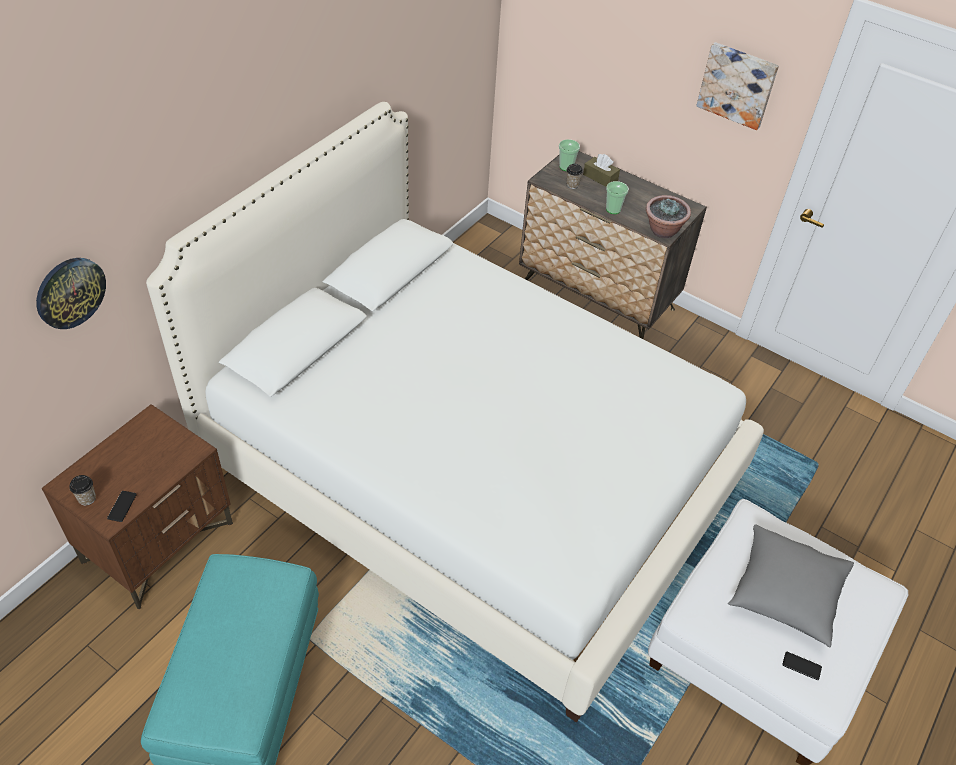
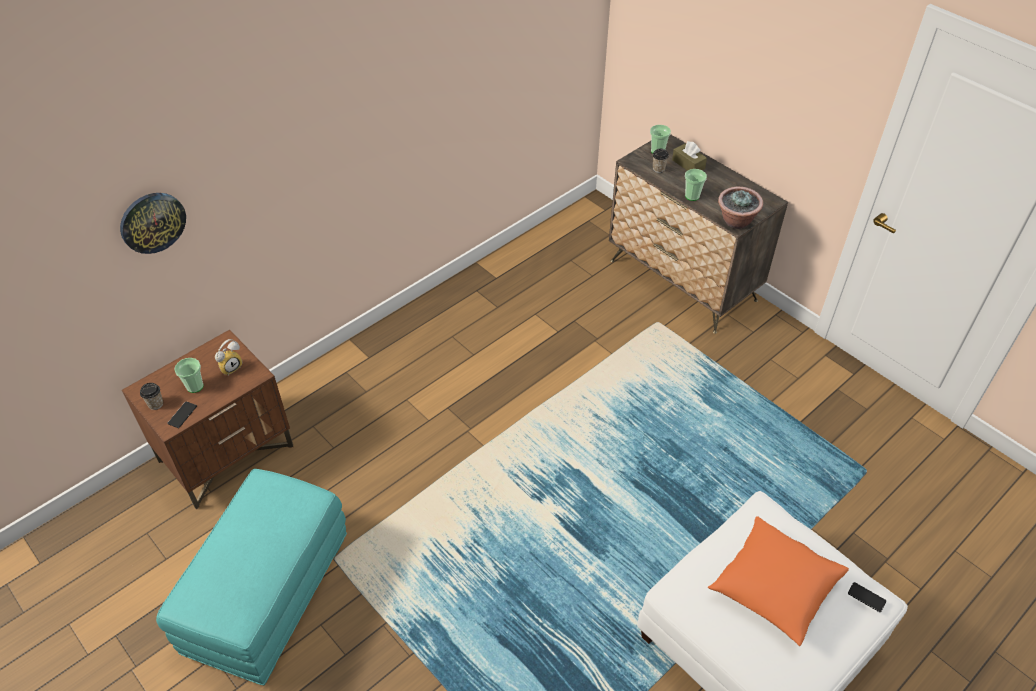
camera: 15 degrees right, 0 degrees up
white bed [146,102,764,723] -> none
picture [696,42,779,130] -> none
grey pillow [728,524,854,648] -> orange pillow [708,516,849,646]
phone [782,652,822,680] -> phone moved to [848,582,886,612]
none -> cup [175,358,204,393]
none -> alarm clock [215,339,242,376]

